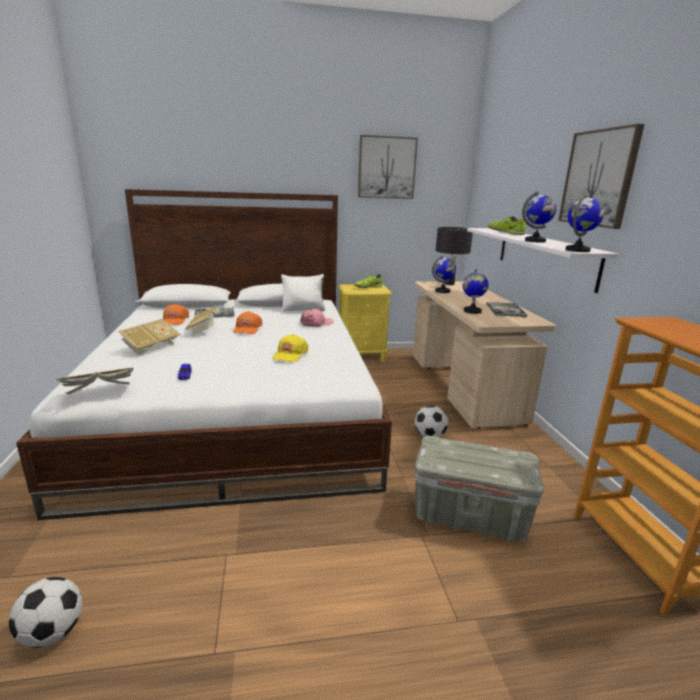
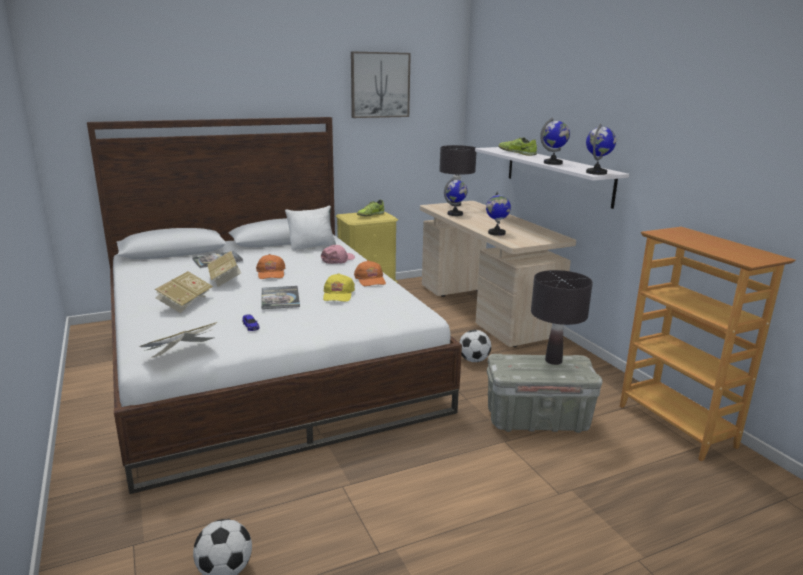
camera: 15 degrees left, 0 degrees up
orange cap [163,304,189,325] -> orange cap moved to [354,260,386,286]
book [486,302,527,317] -> book moved to [261,286,300,309]
picture [558,124,644,229] -> none
none -> black table lamp [531,270,593,365]

